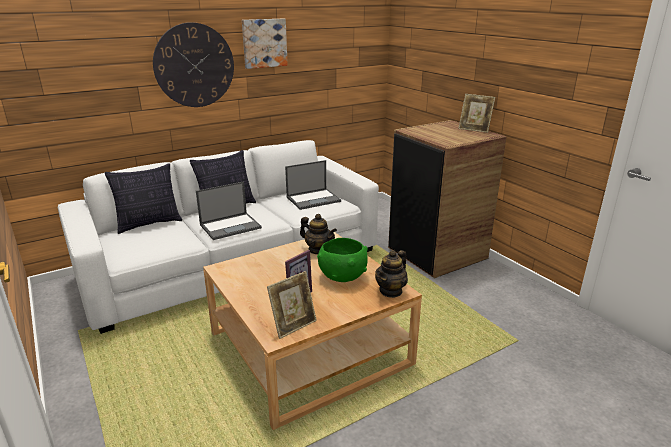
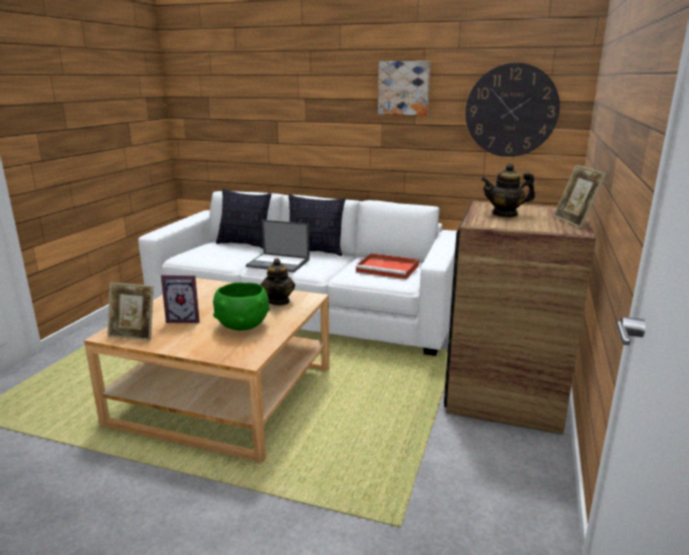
camera: 50 degrees right, 5 degrees down
wall clock [153,22,234,107] -> wall clock moved to [465,63,560,157]
laptop [285,160,341,210] -> red tray [356,253,419,279]
teapot [375,250,408,298] -> teapot moved to [481,163,535,217]

